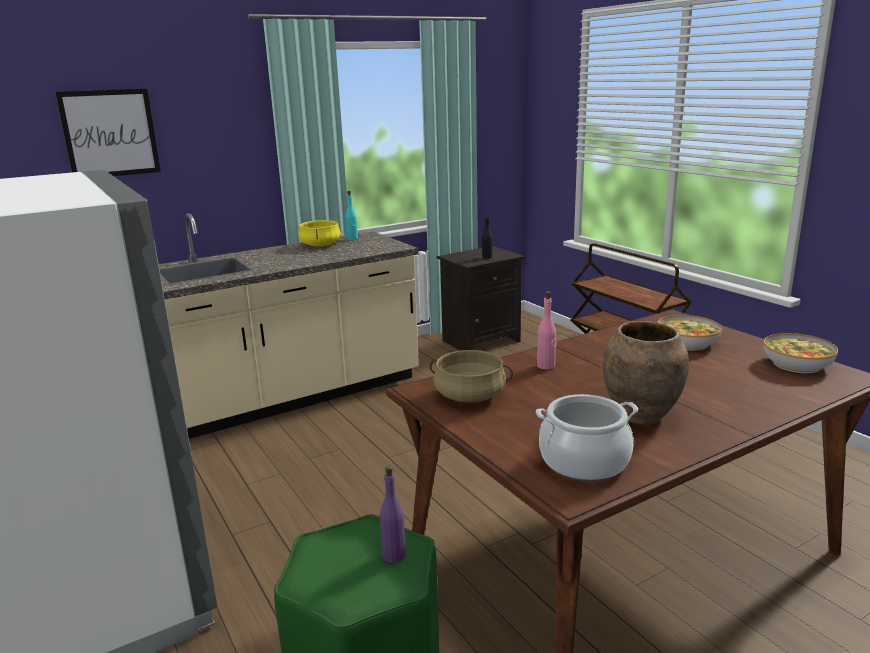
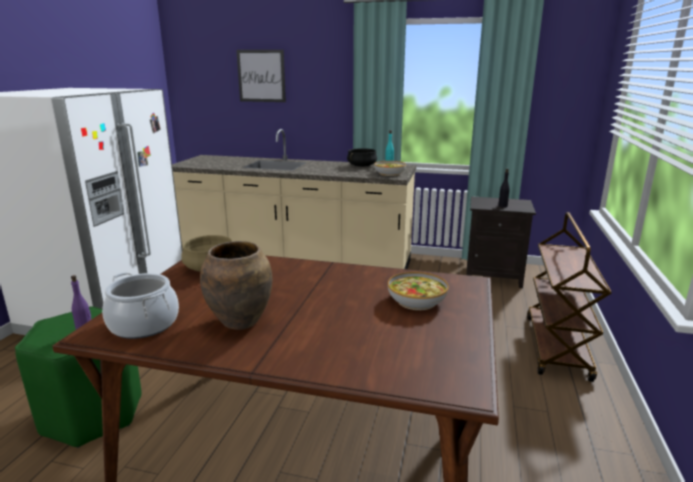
camera: 45 degrees right, 0 degrees up
yellow cooking pot [298,220,341,246] -> black cooking pot [347,148,377,167]
pink bottle [537,291,557,369] -> none
bowl [763,333,838,373] -> bowl moved to [374,161,406,176]

